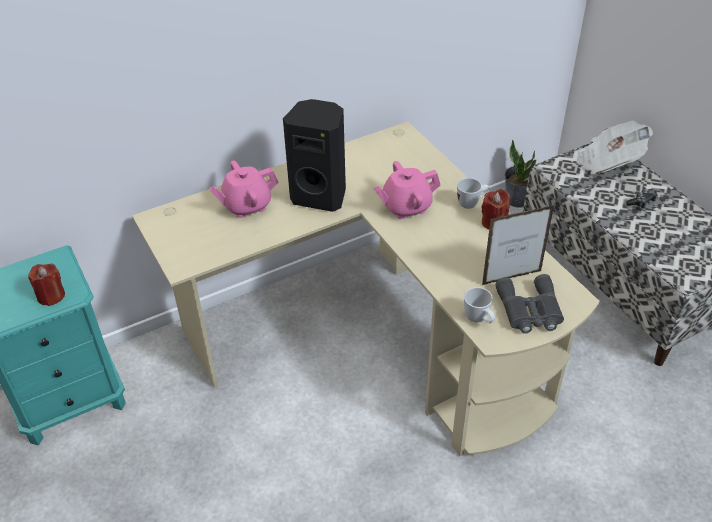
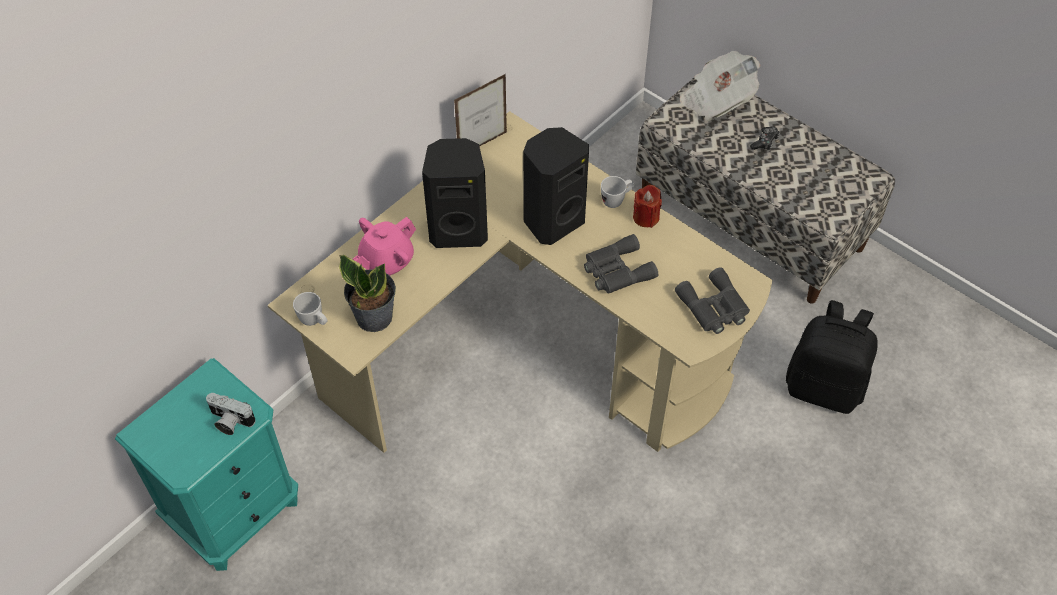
camera: 20 degrees left, 10 degrees up
red candle [28,263,65,306] -> camera [206,393,256,435]
pink teapot [374,161,441,219] -> black speaker [523,127,589,245]
white mug [464,287,495,323] -> white mug moved to [293,292,327,326]
picture frame [482,205,554,285] -> picture frame moved to [454,74,507,147]
potted plant [505,140,537,208] -> potted plant moved to [339,255,396,332]
none -> grey binoculars [584,234,658,294]
none -> black backpack [786,300,878,414]

